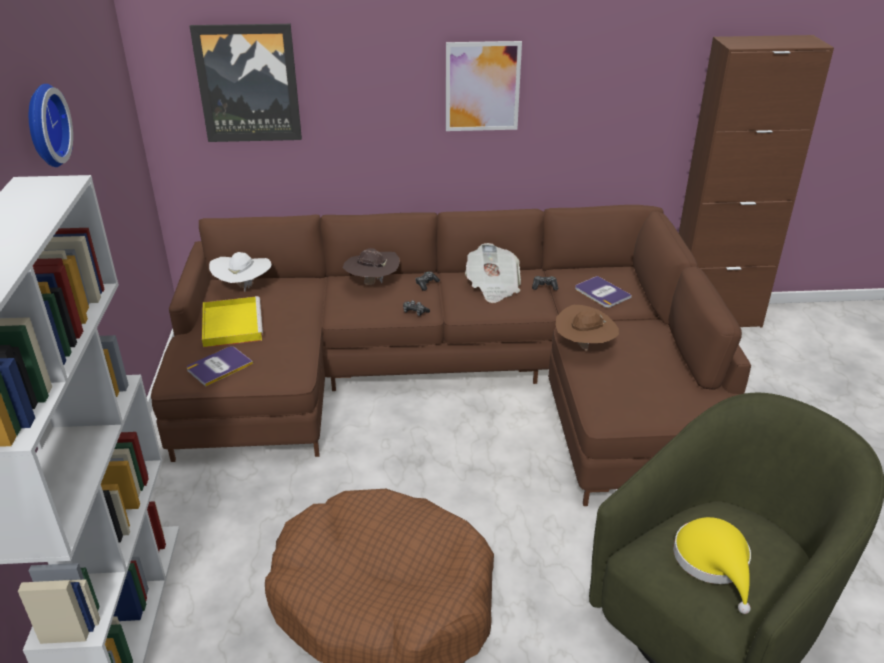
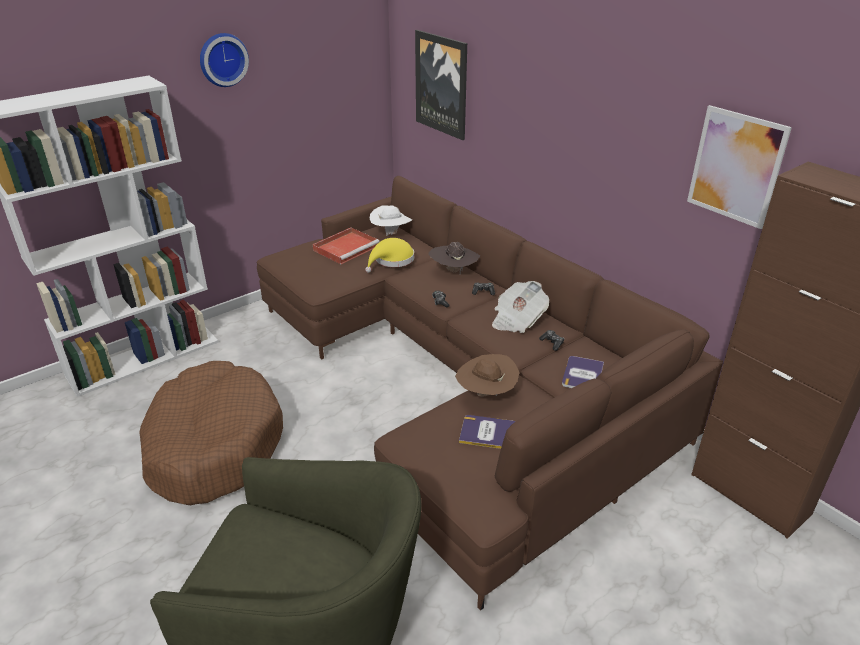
camera: 55 degrees right, 0 degrees up
book [187,346,253,387] -> book moved to [459,415,516,449]
yellow tray [202,296,263,348] -> red tray [313,228,380,264]
picture [446,41,522,131] -> picture moved to [687,105,792,229]
yellow hat [673,517,751,614] -> yellow hat moved to [365,238,414,273]

